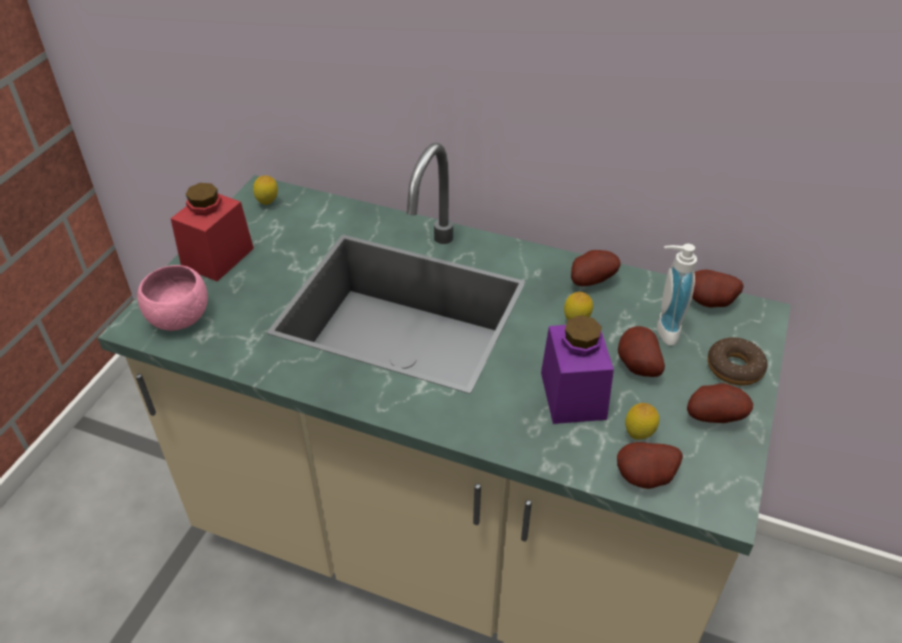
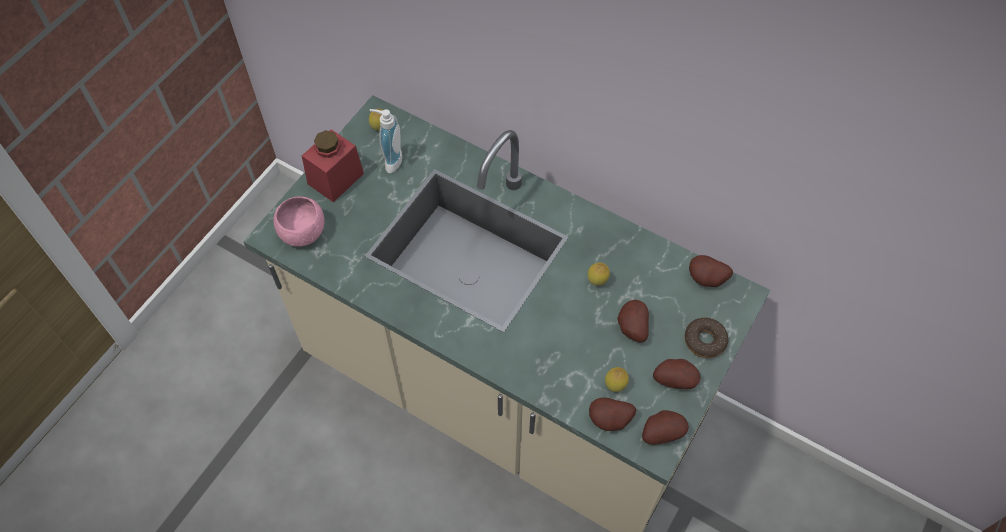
camera: 10 degrees right, 15 degrees up
purple jar [541,315,614,424] -> none
potato [571,250,621,286] -> potato moved to [642,410,689,444]
soap dispenser [657,244,697,346] -> soap dispenser moved to [370,109,402,173]

